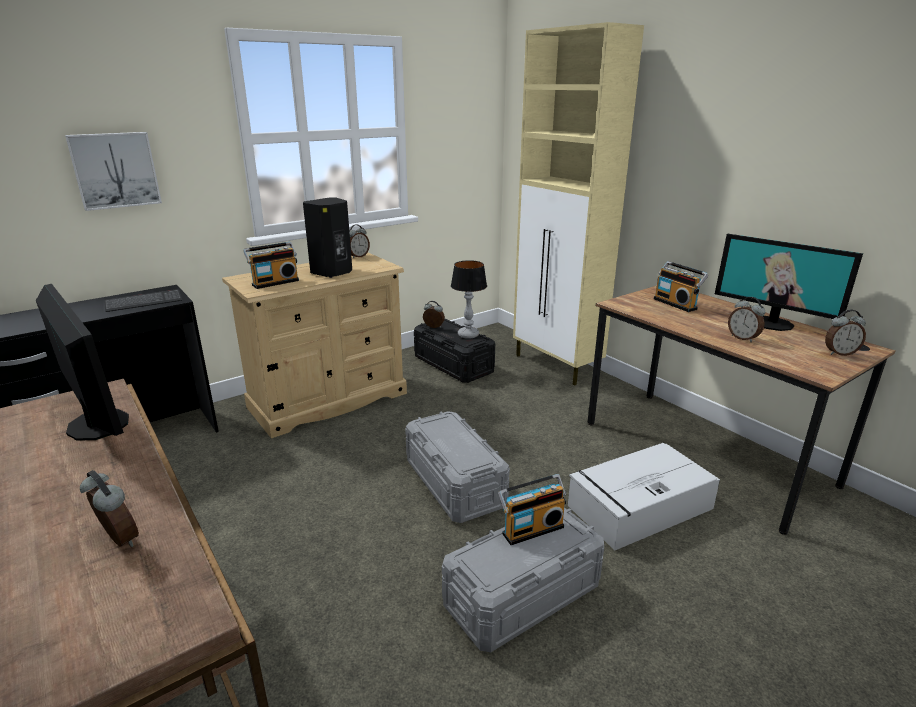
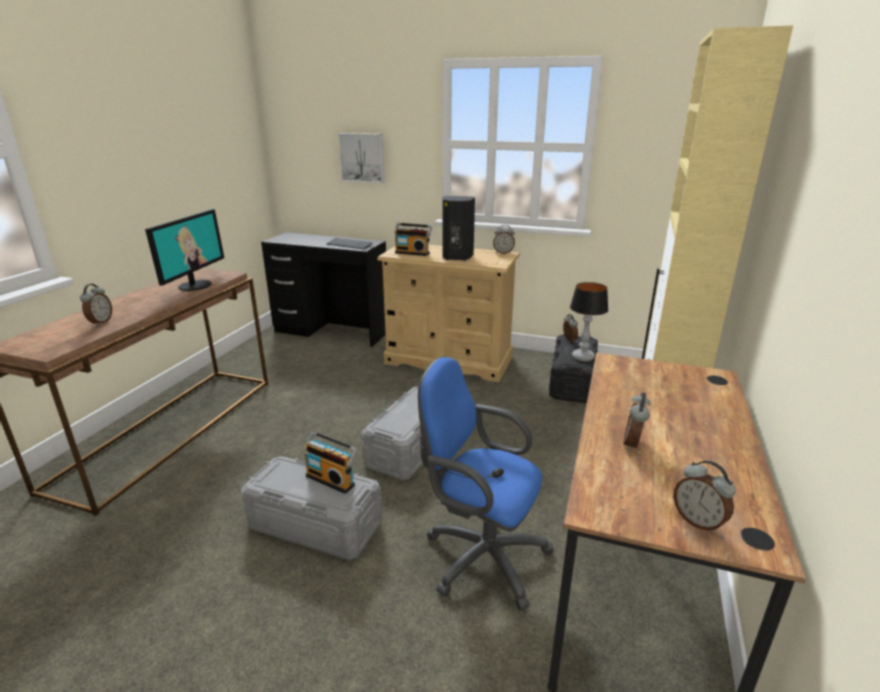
camera: 55 degrees right, 0 degrees up
grey storage box [568,443,720,551] -> blue office chair [418,357,554,611]
radio [654,261,708,312] -> none
monitor [715,234,863,331] -> none

